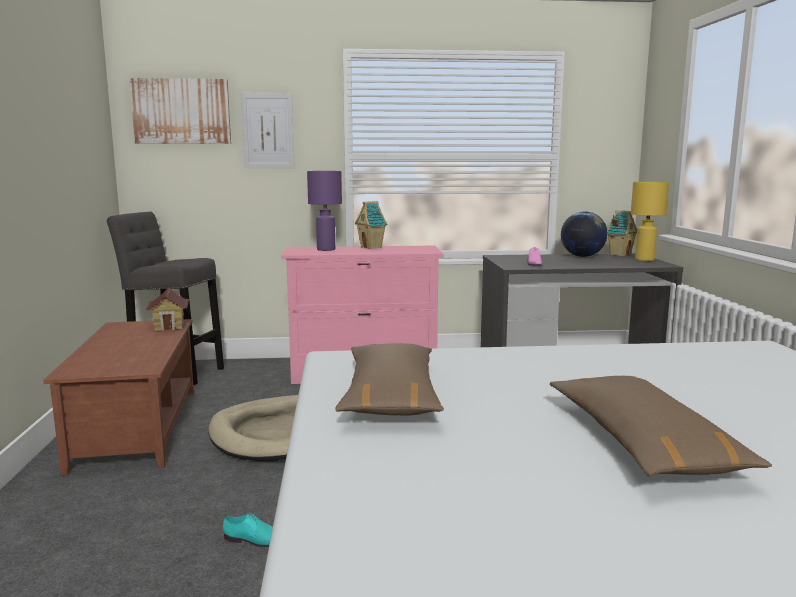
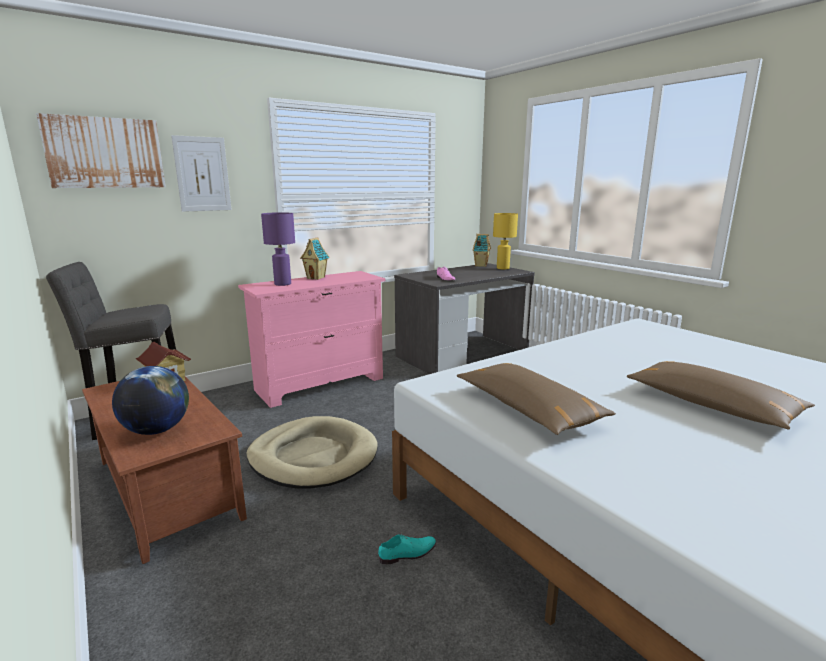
camera: 30 degrees left, 5 degrees up
globe [561,211,607,257] -> globe moved to [112,366,189,435]

